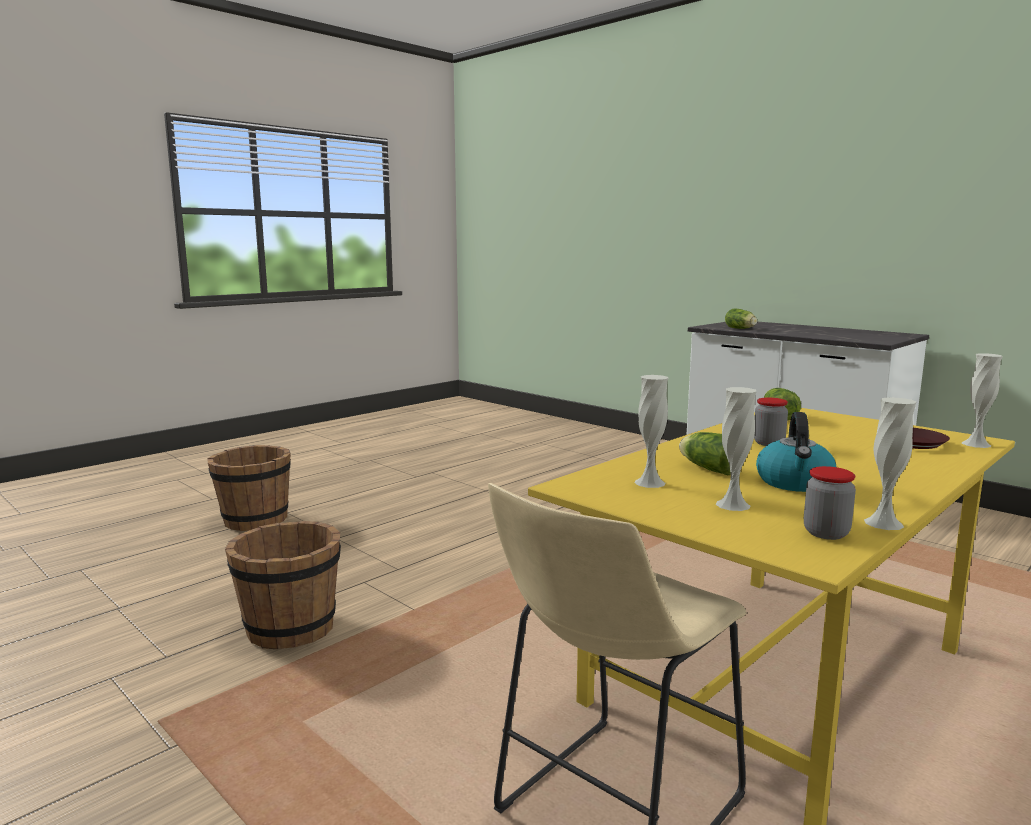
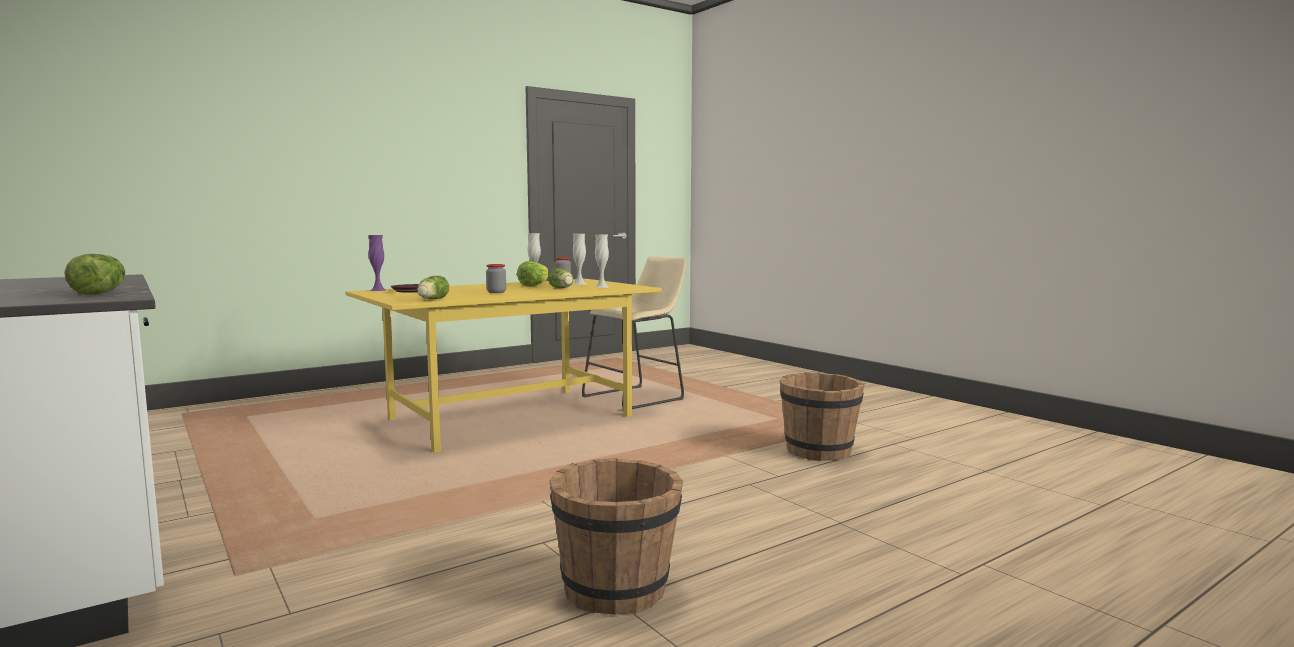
camera: 170 degrees left, 5 degrees down
brown bucket [207,445,291,531] -> brown bucket moved to [549,458,683,615]
kettle [756,412,836,492] -> lettuce [517,261,548,287]
white vase [962,353,1003,448] -> purple vase [368,235,385,291]

